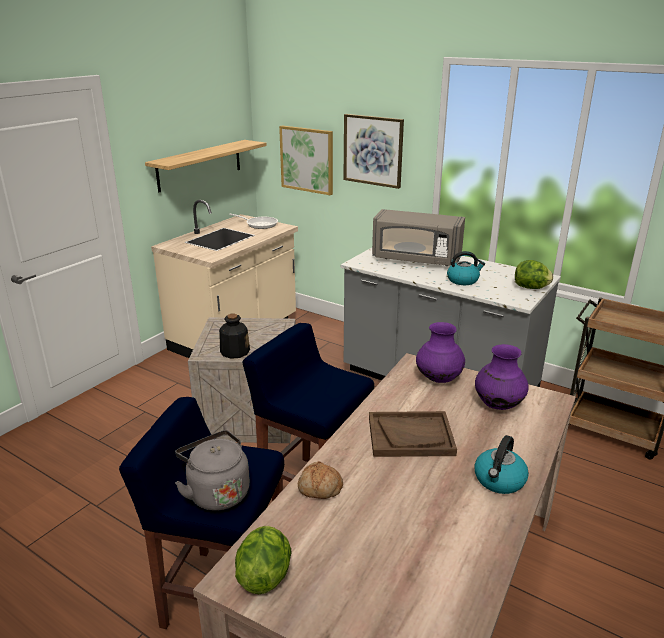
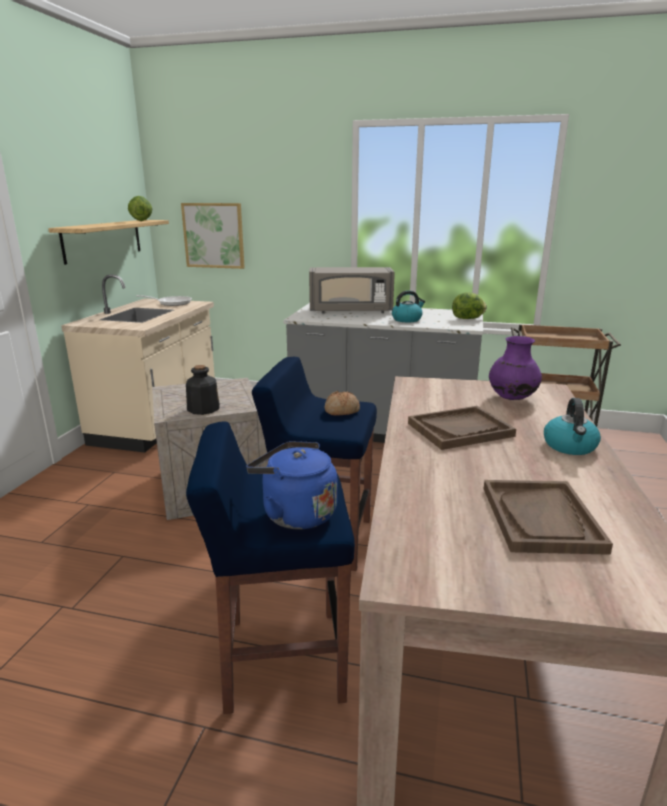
camera: 20 degrees left, 5 degrees down
grey kettle [175,430,250,511] -> blue kettle [246,441,337,530]
lettuce [235,526,291,594] -> lettuce moved to [128,196,152,221]
bread [297,461,343,499] -> bread moved to [325,391,360,415]
picture [343,114,404,189] -> none
purple vase [416,322,465,383] -> none
none -> brown tray [484,480,613,555]

